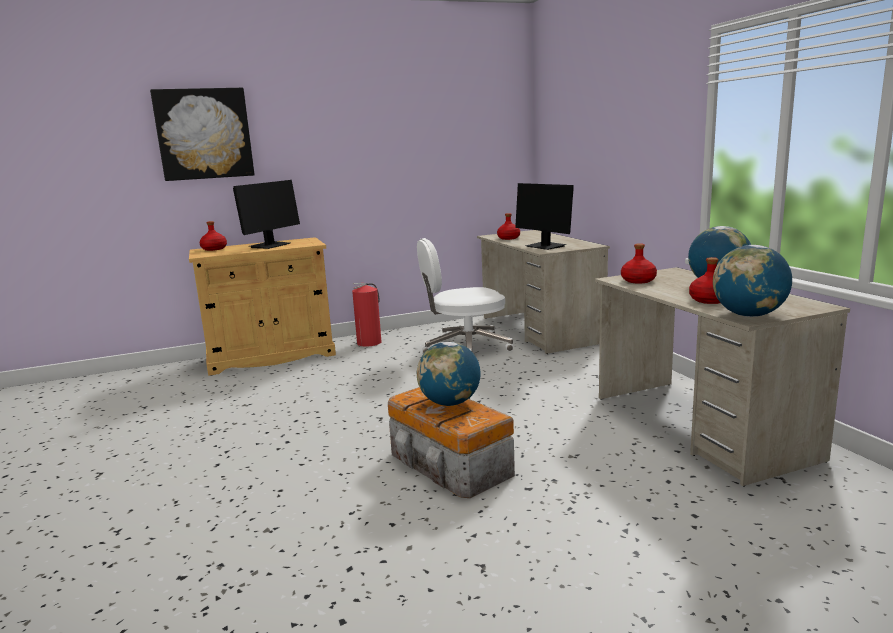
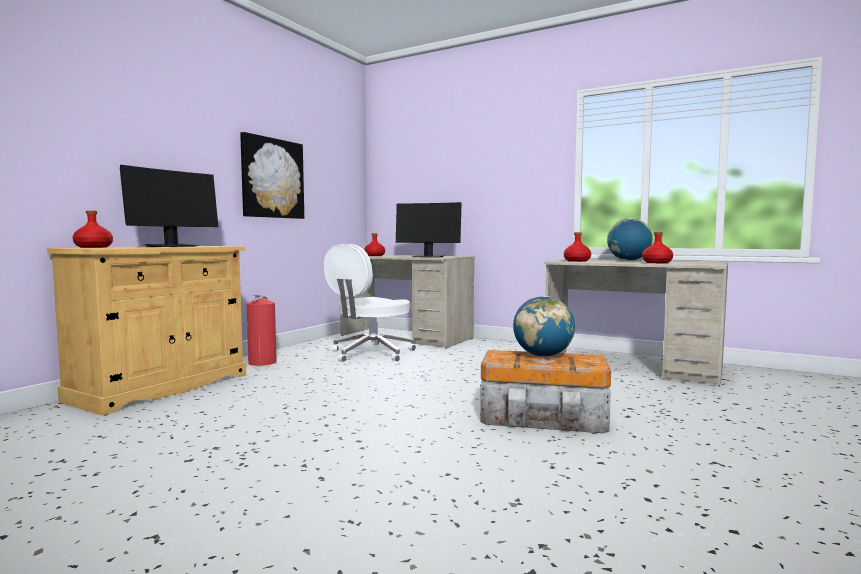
camera: 40 degrees left, 10 degrees down
picture [150,88,255,181] -> picture moved to [240,132,304,219]
monitor [233,180,300,249] -> monitor turned 45 degrees clockwise [120,165,218,247]
globe [713,245,792,317] -> none

